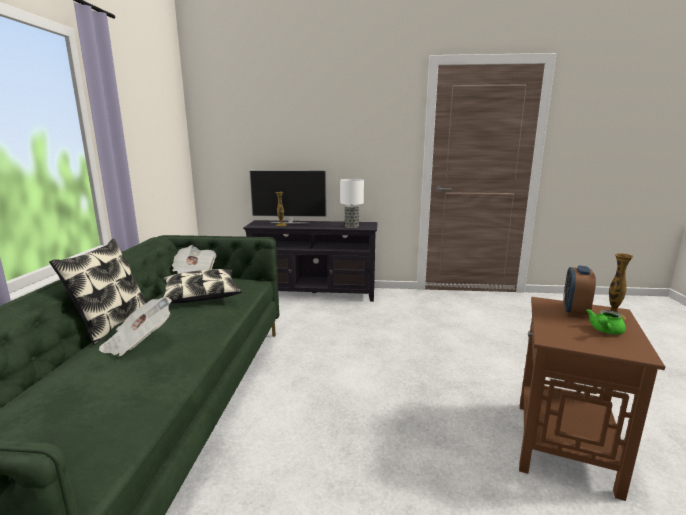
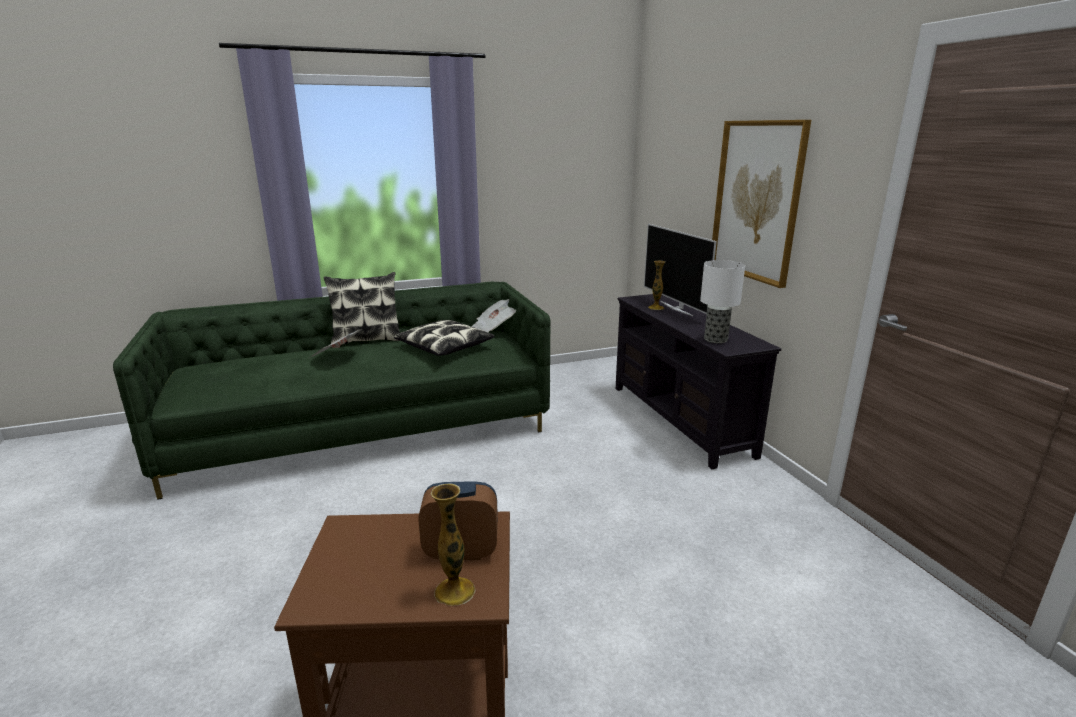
camera: 65 degrees right, 5 degrees up
green teapot [586,309,626,334] -> none
none -> picture [712,120,811,288]

